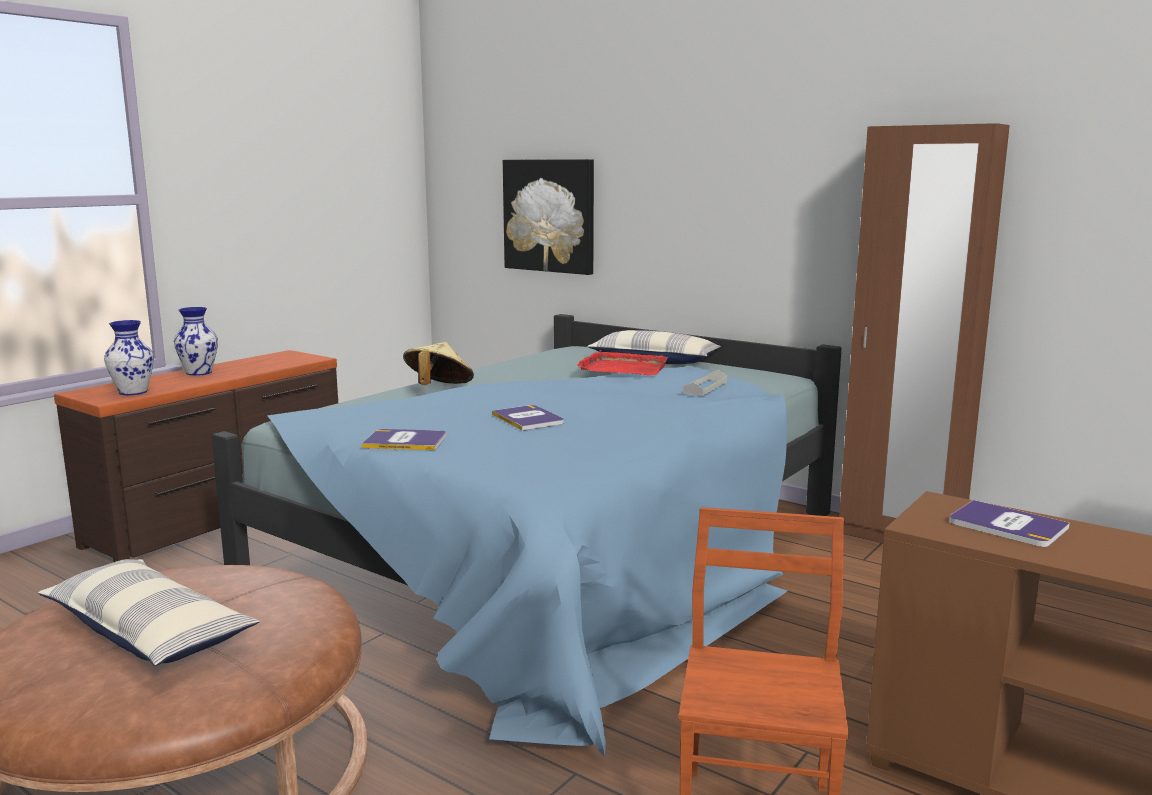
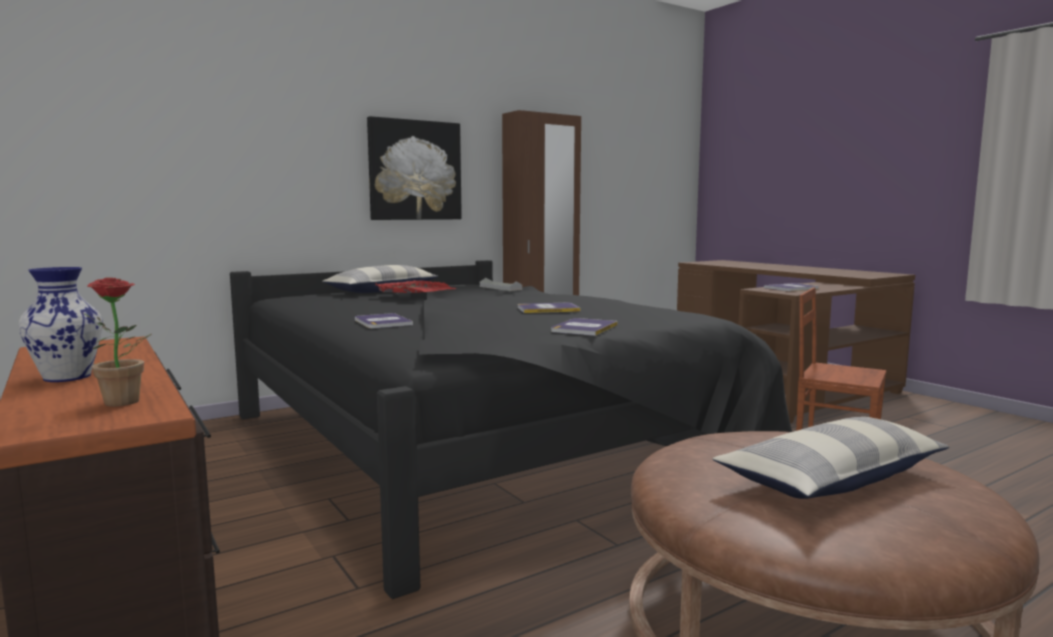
camera: 70 degrees left, 5 degrees down
vase [104,320,154,395] -> potted plant [83,277,151,407]
blue bed [212,314,842,757] -> black bed [230,260,792,599]
beige hat [403,342,474,385] -> book [355,313,413,328]
picture [503,159,594,275] -> picture moved to [367,116,462,220]

